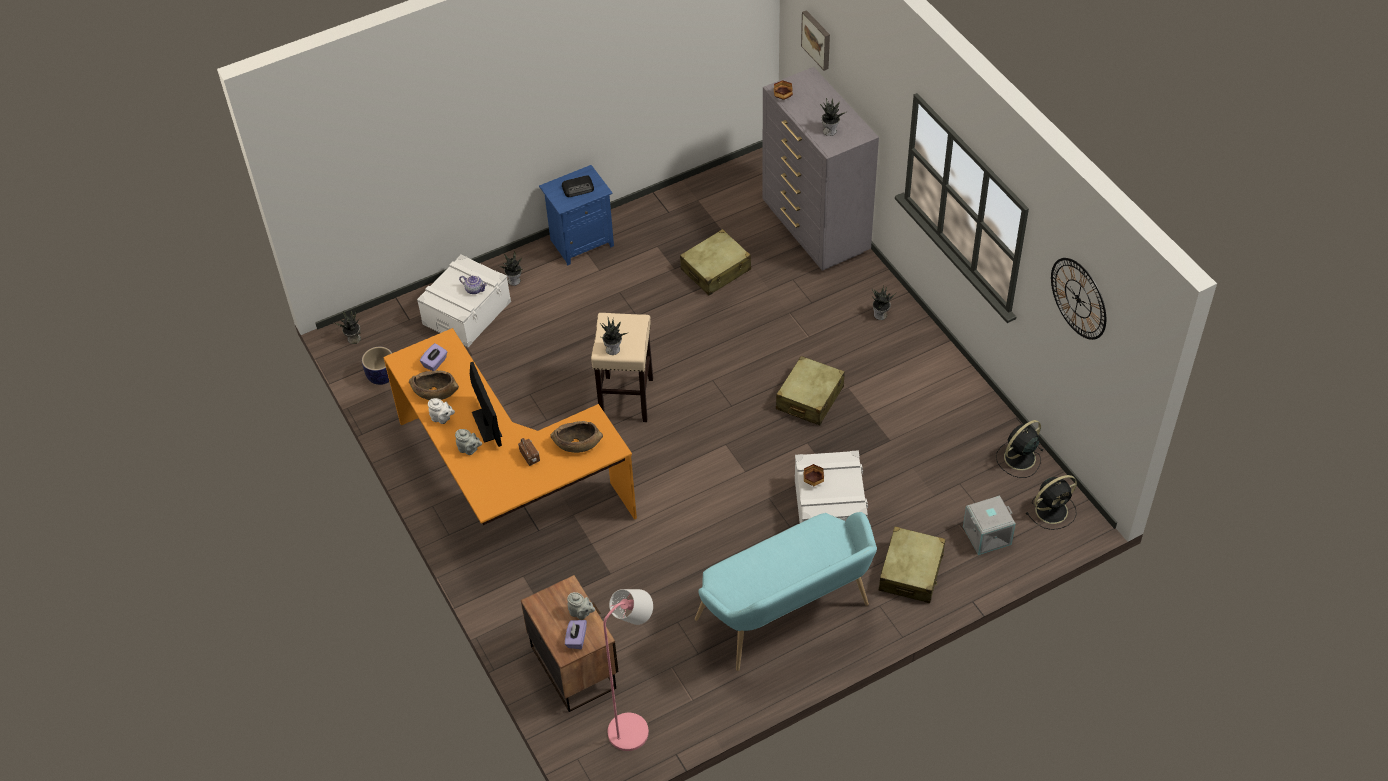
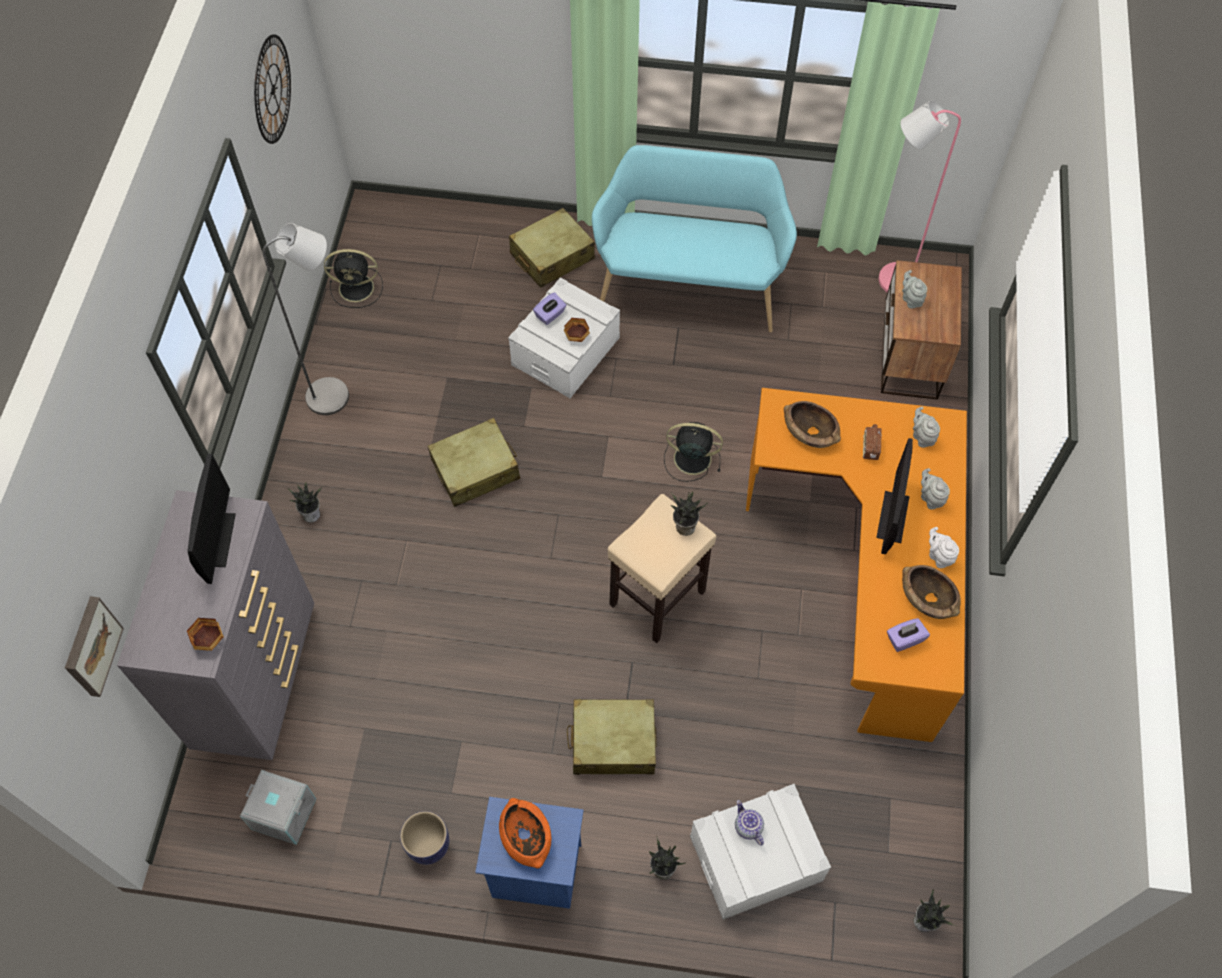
camera: 145 degrees left, 10 degrees up
planter [362,347,392,385] -> planter moved to [400,811,449,865]
radio [562,175,594,197] -> orange bowl [499,798,551,869]
purple tissue box [565,620,587,649] -> purple tissue box moved to [533,292,566,325]
beige suitcase [680,229,751,295] -> beige suitcase moved to [567,699,657,775]
potted plant [821,98,848,136] -> monitor [187,454,236,584]
grey storage box [963,495,1016,555] -> grey storage box moved to [240,770,316,845]
black fan [1026,475,1077,530] -> black fan moved to [664,422,723,482]
none -> grey floor lamp [262,223,349,415]
none -> grey teapot [913,407,940,448]

